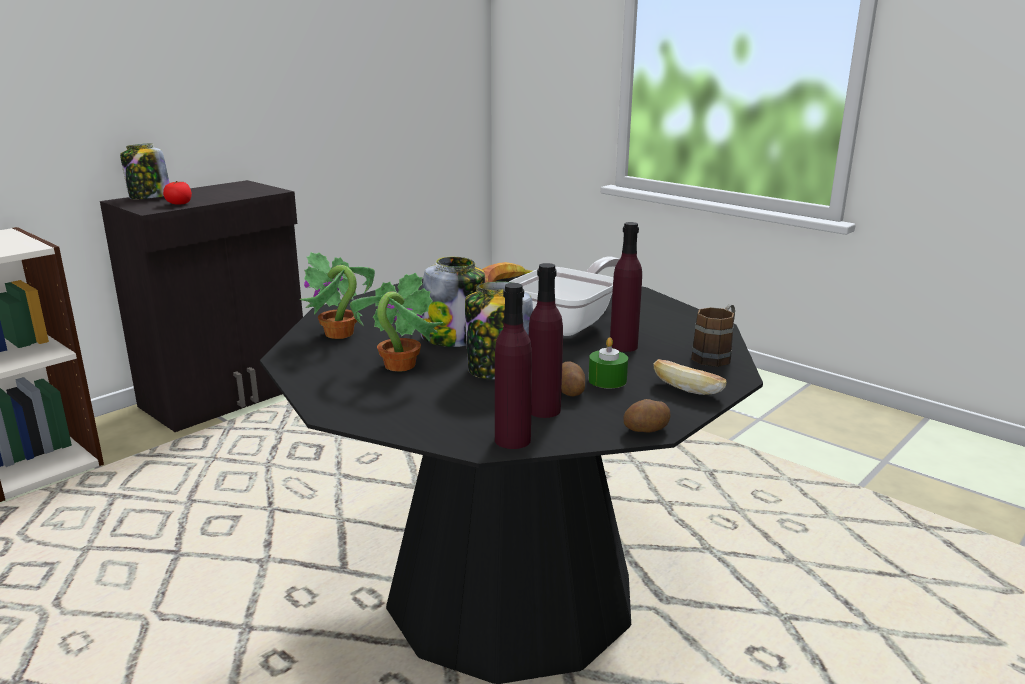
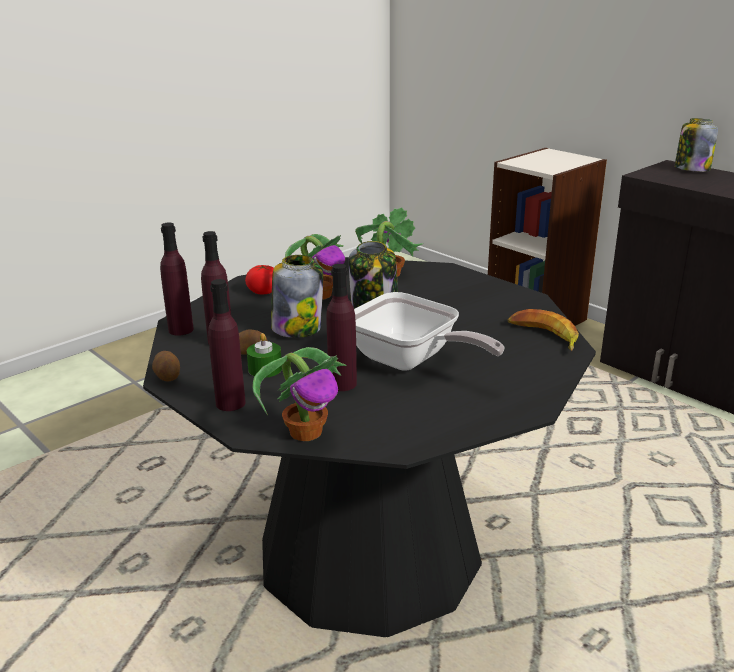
camera: 95 degrees right, 5 degrees up
tomato [163,181,192,205] -> tomato moved to [245,265,274,294]
bread [653,359,726,395] -> purple bottle [208,279,246,411]
brown mug [691,304,735,367] -> potted plant [252,347,347,441]

